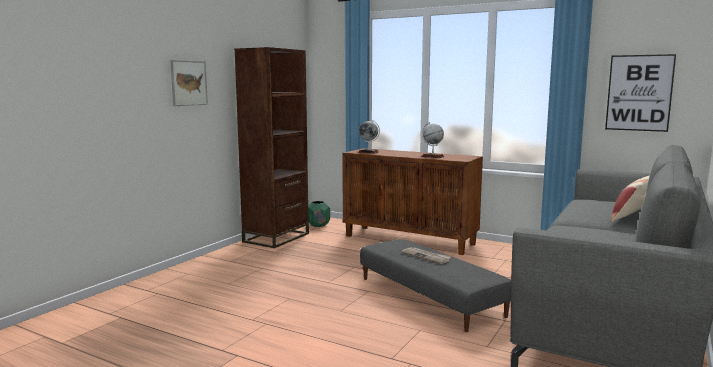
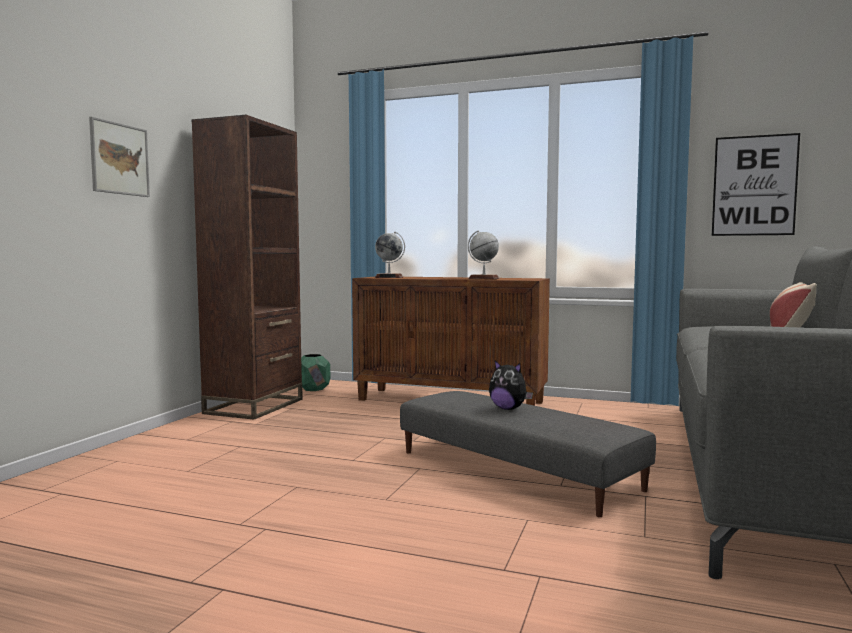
camera: 10 degrees left, 5 degrees down
newspaper [401,248,452,264] -> plush toy [489,360,533,410]

